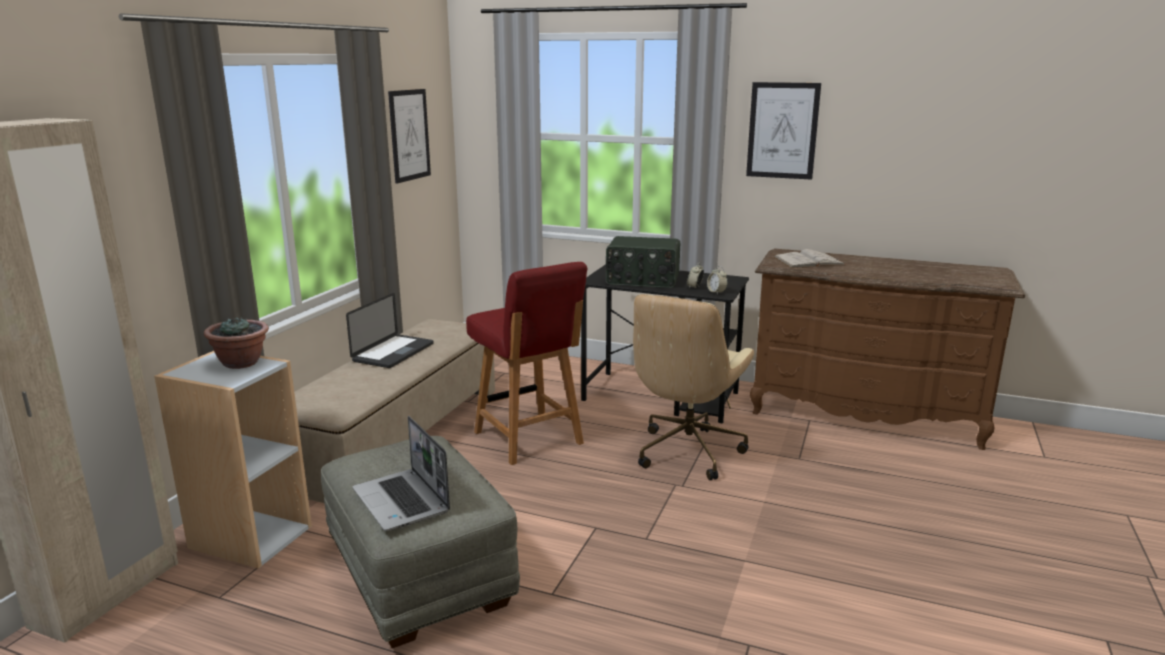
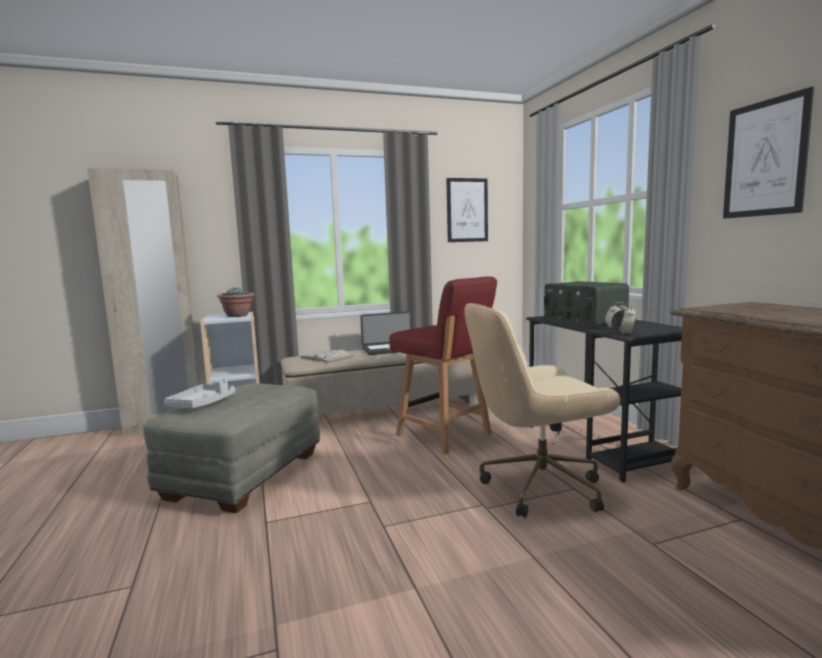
camera: 50 degrees right, 10 degrees down
laptop [352,416,450,531] -> grey tray [164,379,235,408]
red chair [466,262,587,465] -> red chair turned 60 degrees counterclockwise [389,276,497,455]
white book [774,249,846,268] -> white book moved to [300,349,354,363]

